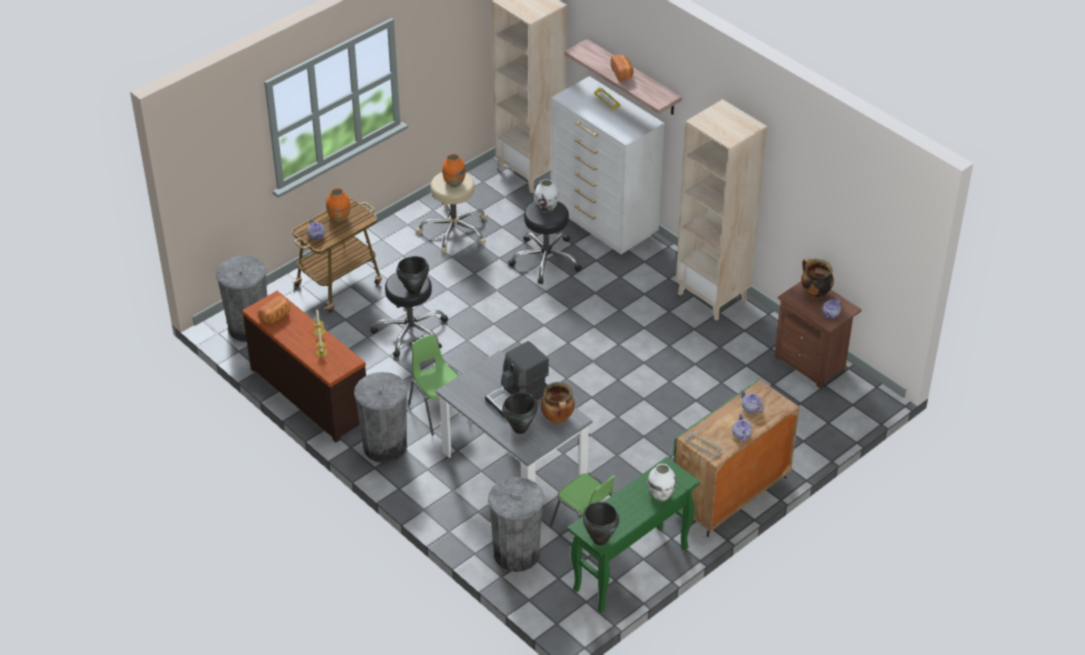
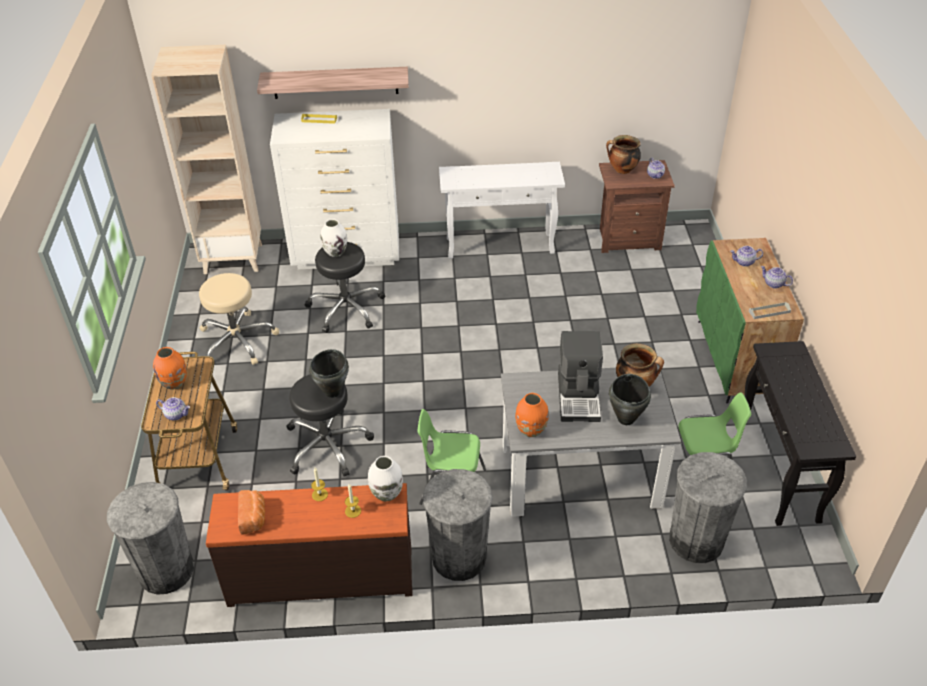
camera: 50 degrees left, 0 degrees up
orange vase [442,154,466,187] -> orange vase moved to [515,393,549,437]
green console table [567,457,700,613] -> black console table [745,341,856,526]
black cooking pot [583,501,619,545] -> none
bread [611,55,634,82] -> none
white vase [648,464,676,501] -> white vase moved to [368,456,403,501]
beige bookcase [676,99,767,321] -> white console table [439,162,565,259]

